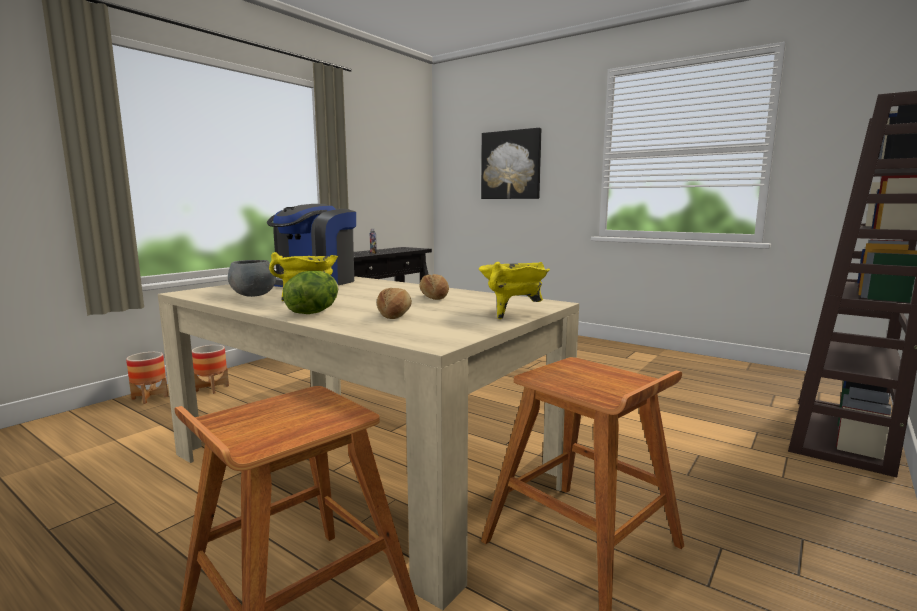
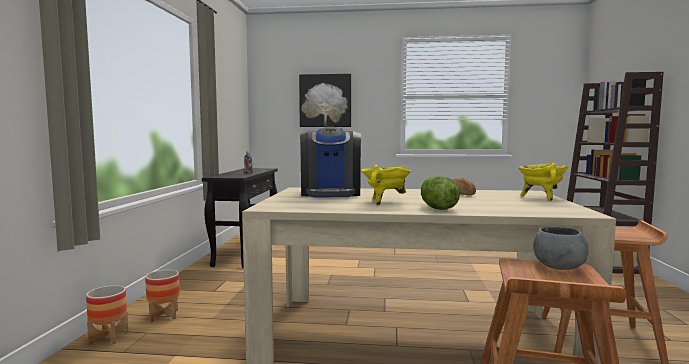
camera: 30 degrees left, 5 degrees down
grey bowl [228,260,276,297] -> grey bowl moved to [533,227,589,270]
bread [377,288,412,319] -> none

